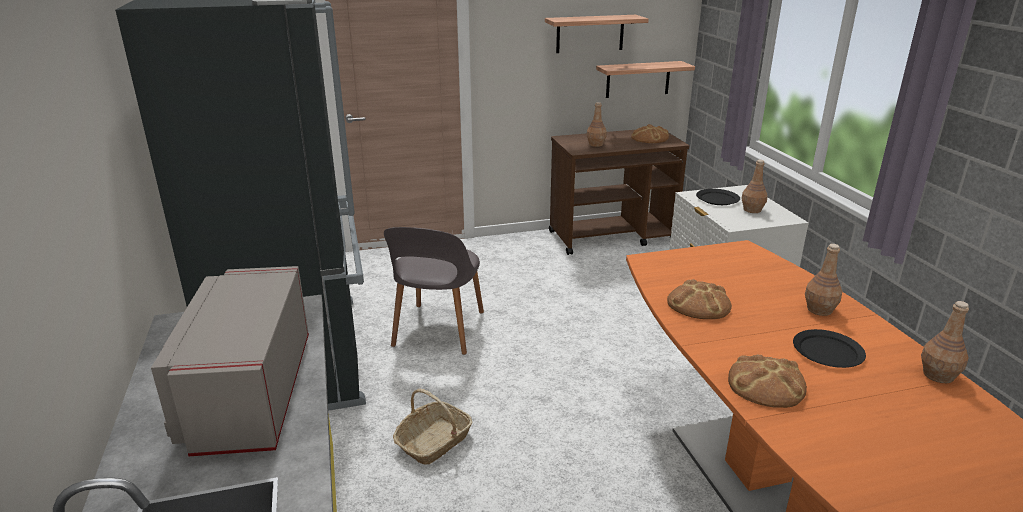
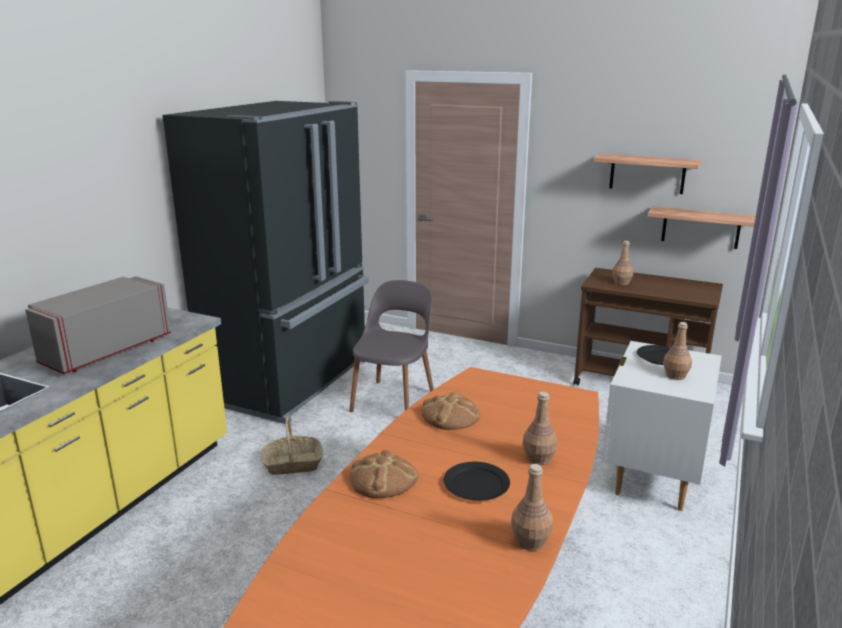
camera: 40 degrees right, 5 degrees down
grey chair [384,227,484,355] -> grey chair turned 150 degrees clockwise [349,280,434,412]
bread [631,124,669,143] -> none

